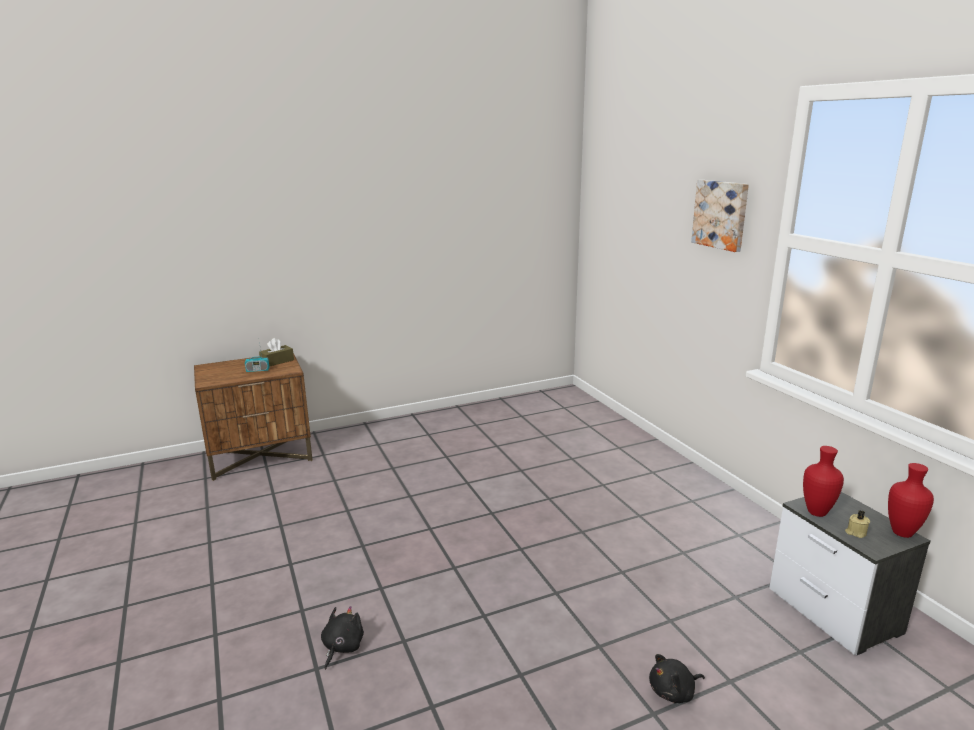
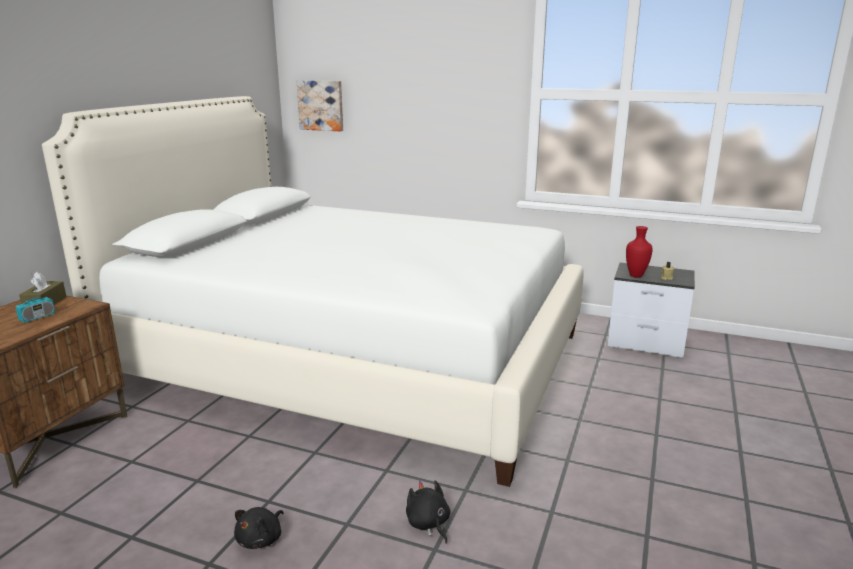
camera: 45 degrees left, 0 degrees up
black plush toy [649,654,705,703] -> black plush toy moved to [234,507,283,549]
picture [691,180,749,252] -> picture moved to [297,80,343,131]
red vase [888,463,934,538] -> none
none -> white bed [42,96,584,487]

